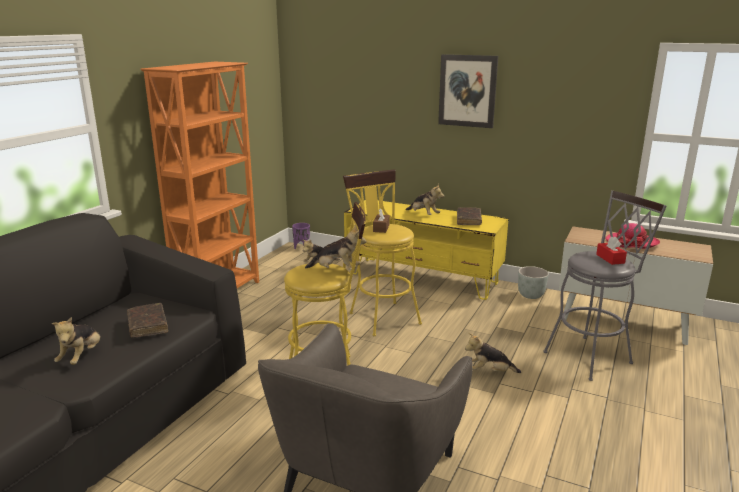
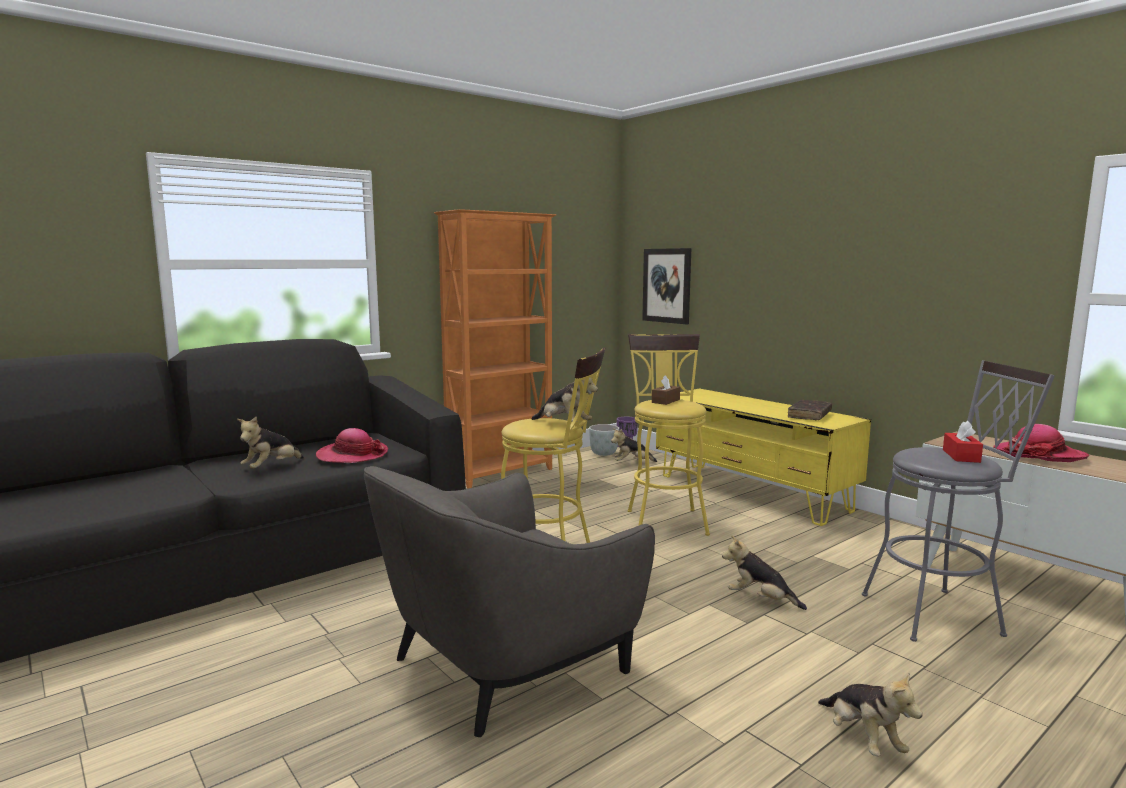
camera: 25 degrees right, 10 degrees down
brown book [127,303,168,338] -> hat [316,428,388,463]
plush toy [406,184,444,215] -> plush toy moved to [818,672,923,756]
picture [438,54,498,128] -> picture moved to [642,248,691,324]
grey planter [518,266,549,299] -> grey planter moved to [589,424,619,456]

